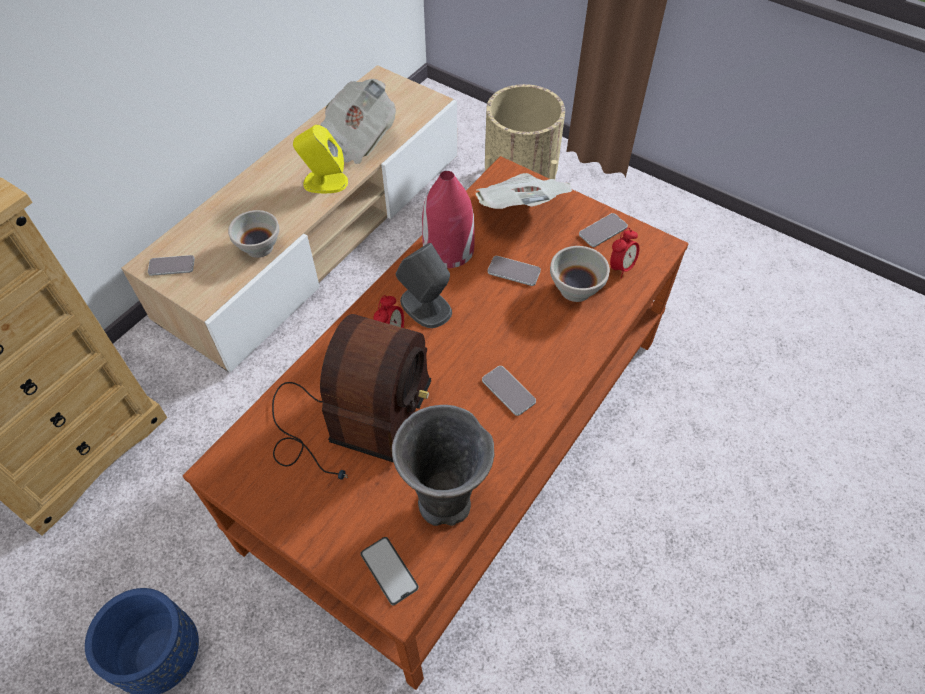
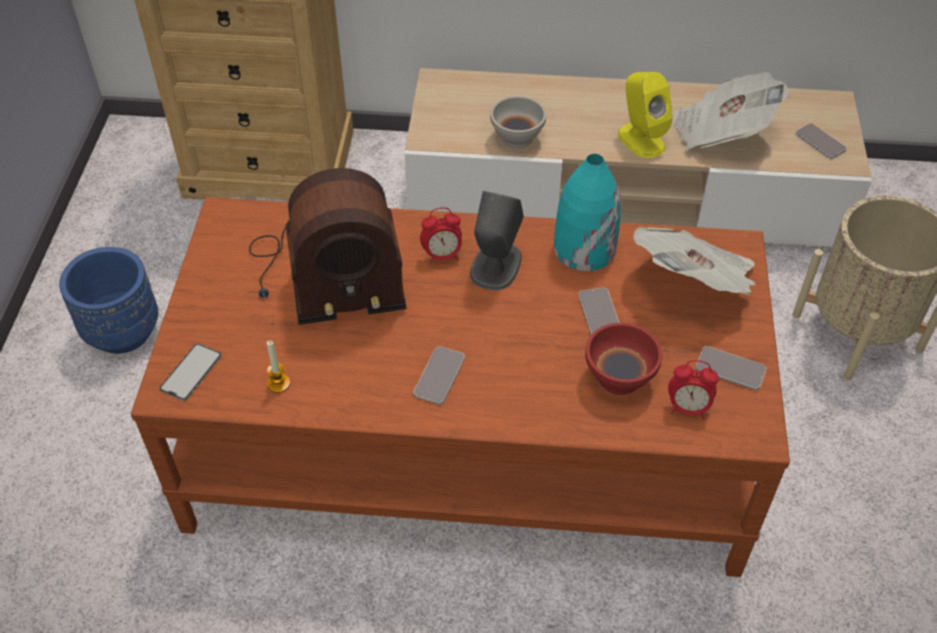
camera: 60 degrees right, 5 degrees down
phone [148,255,195,276] -> phone moved to [796,123,847,159]
grey vase [392,405,494,526] -> candle [267,340,290,393]
red vase [422,171,475,268] -> turquoise vase [554,154,621,271]
white bowl [550,246,610,302] -> red bowl [585,323,662,395]

